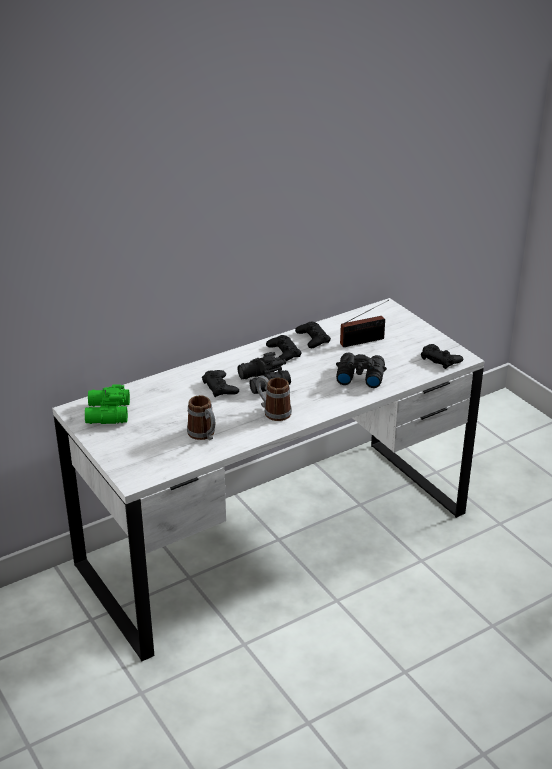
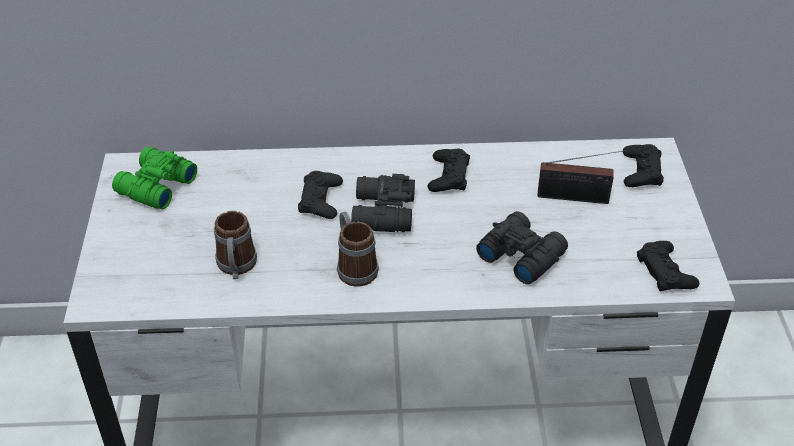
camera: 30 degrees right, 10 degrees up
black game controller [295,322,331,348] -> black game controller moved to [623,144,664,187]

